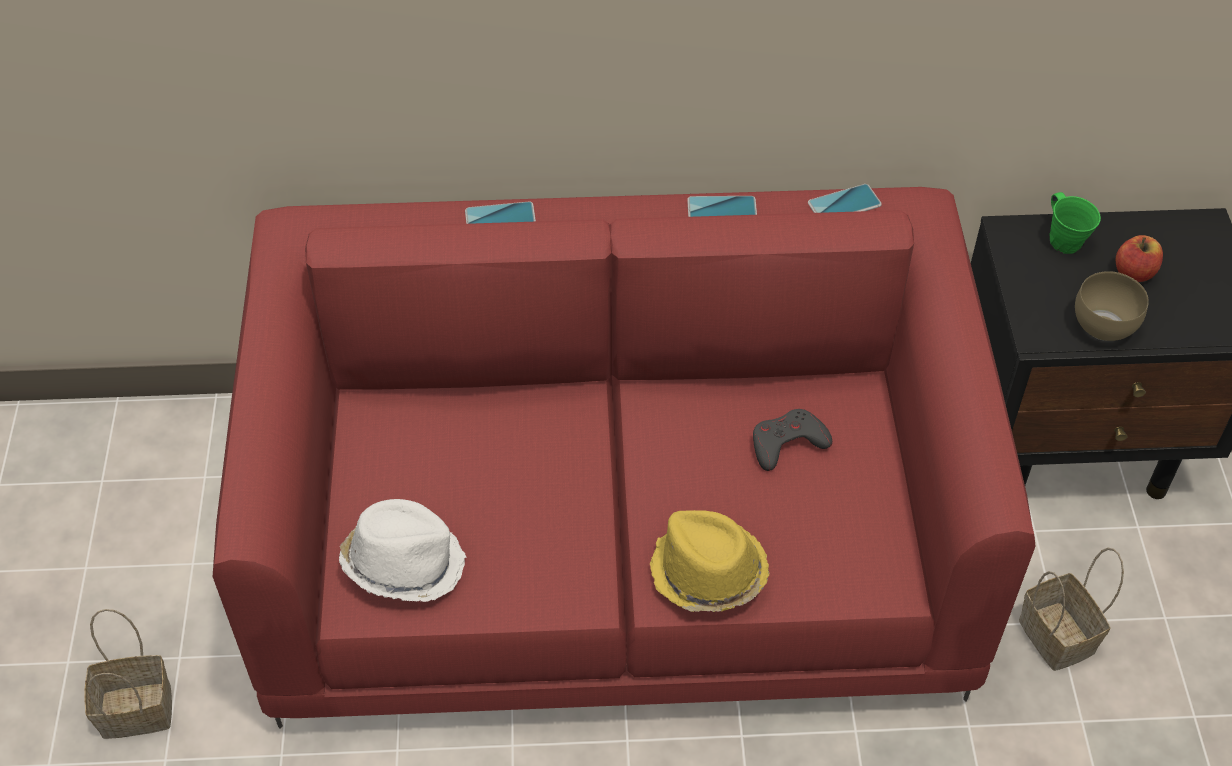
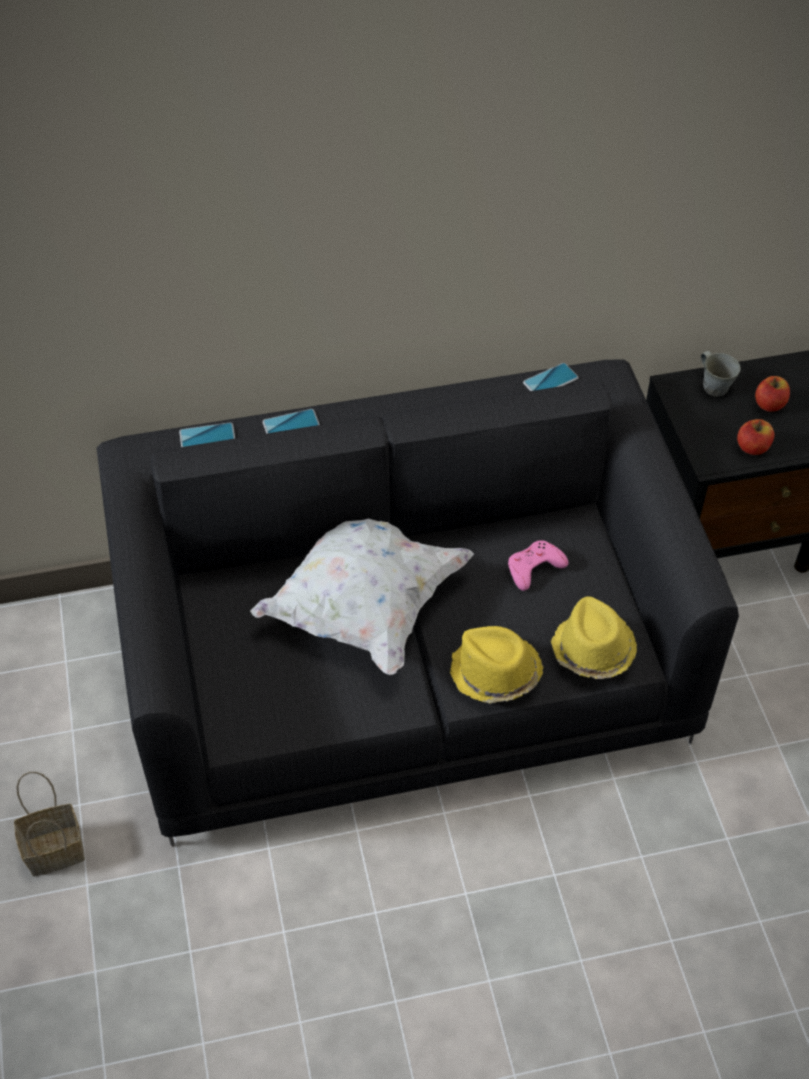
camera: 10 degrees left, 0 degrees up
red sofa [213,187,1036,729] -> black sofa [97,359,739,847]
white hat [339,499,467,602] -> none
phone [687,196,757,217] -> phone moved to [179,423,235,447]
grey game controller [753,409,832,471] -> pink game controller [508,540,568,591]
basket [1019,548,1124,671] -> none
green mug [1049,192,1101,254] -> grey mug [701,351,741,397]
brown bowl [1075,271,1149,341] -> apple [737,419,774,455]
none -> white pillow [250,519,474,675]
none -> yellow hat [551,596,637,679]

